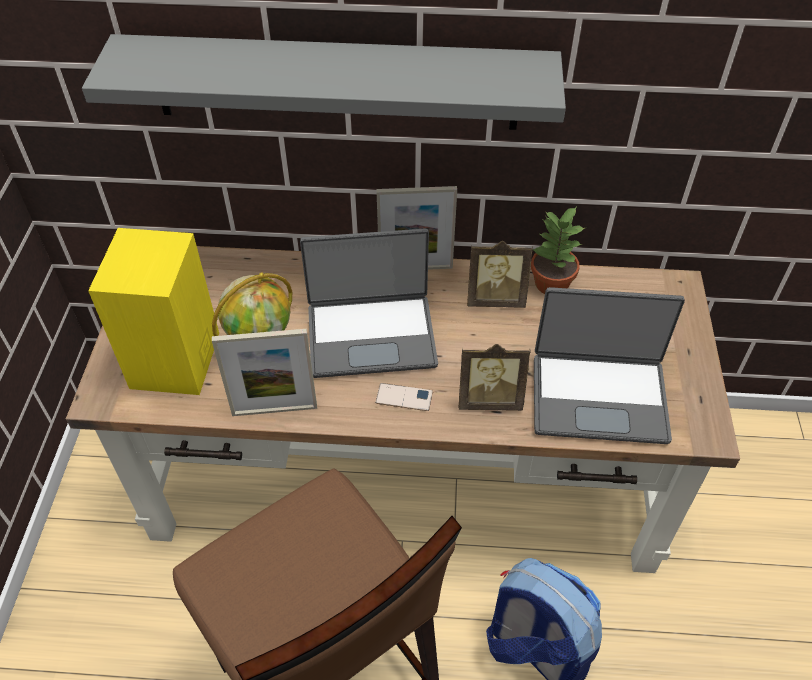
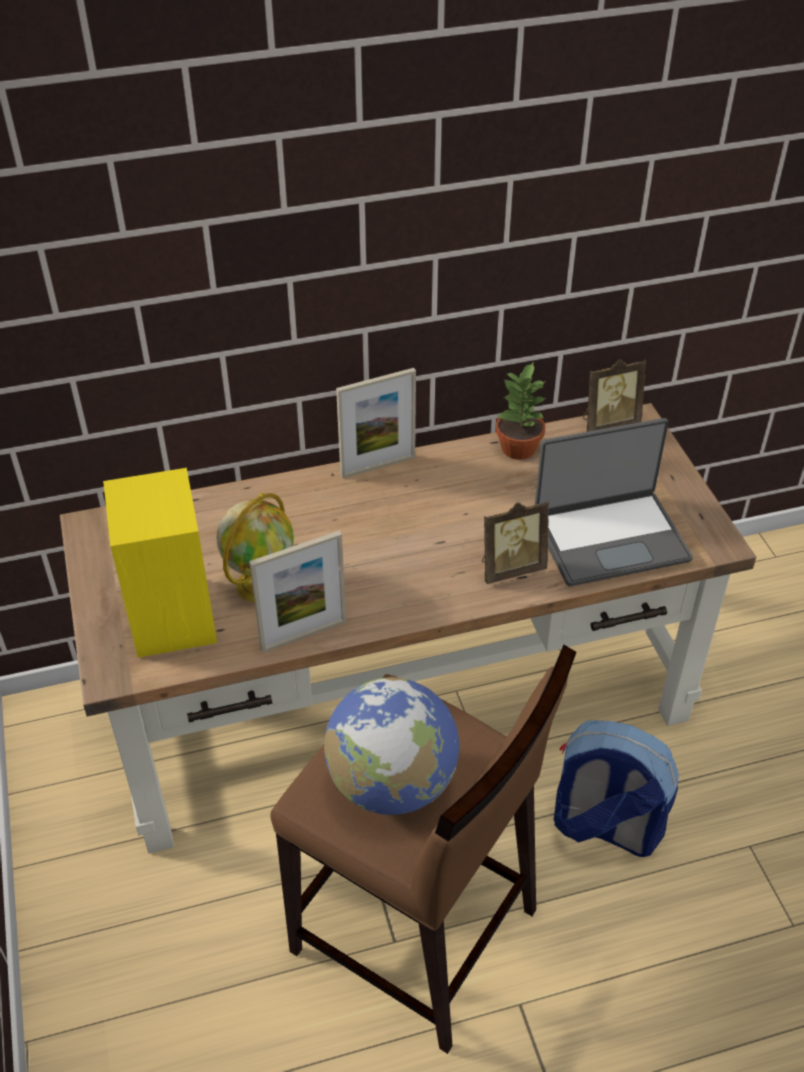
camera: 20 degrees left, 5 degrees down
grey shelf [82,34,566,130] -> none
laptop [300,228,438,378] -> none
phone [375,383,433,411] -> none
picture frame [467,241,533,308] -> picture frame moved to [583,359,646,432]
none -> globe [324,677,459,815]

